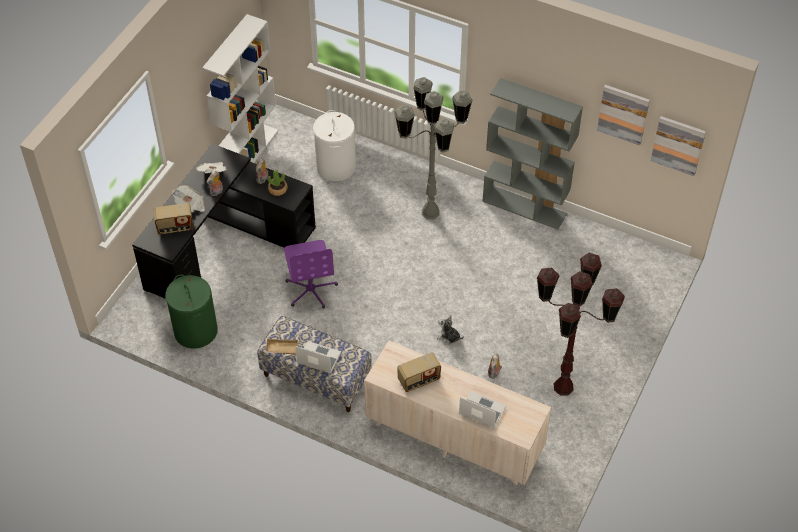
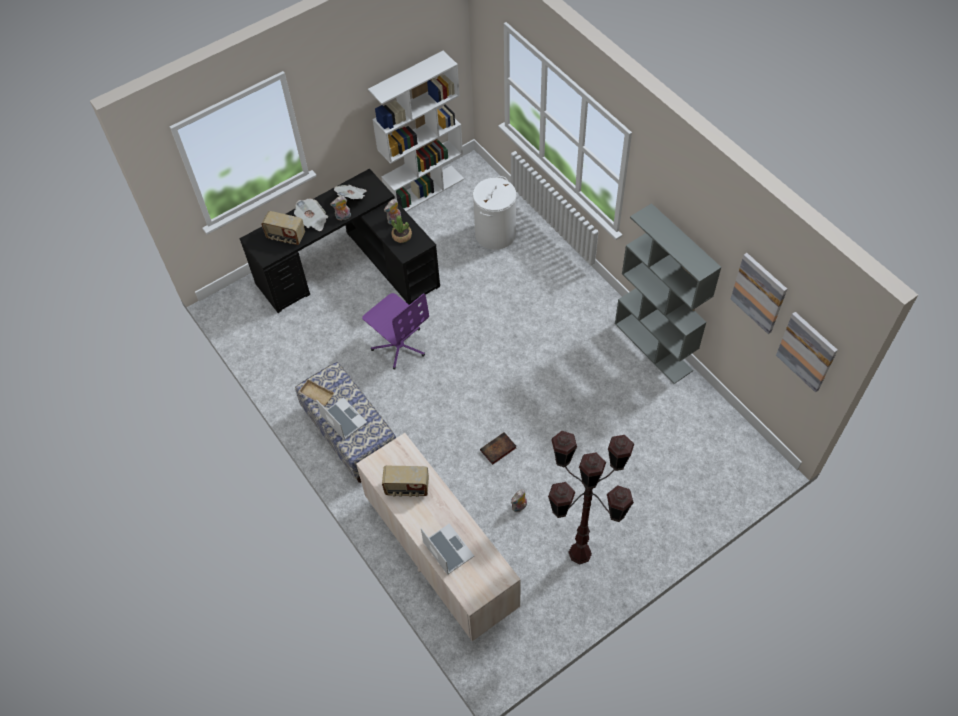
camera: 30 degrees right, 5 degrees up
green laundry basket [165,274,218,349] -> none
purple office chair [284,240,338,309] -> purple office chair turned 60 degrees counterclockwise [362,293,429,369]
grey floor lamp [394,77,473,219] -> none
plush toy [437,315,464,345] -> book [480,432,516,465]

